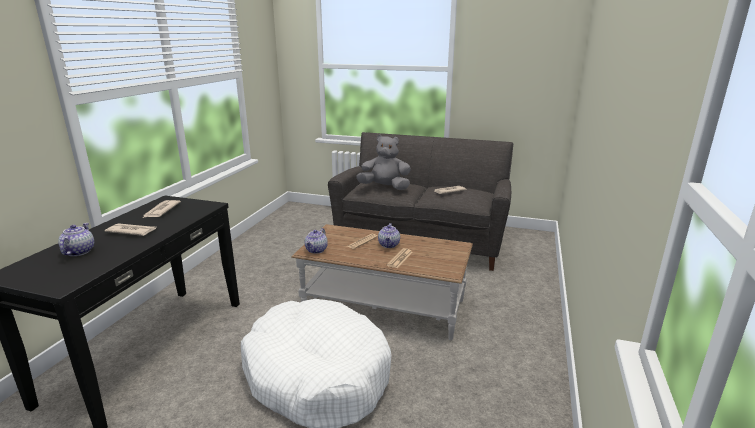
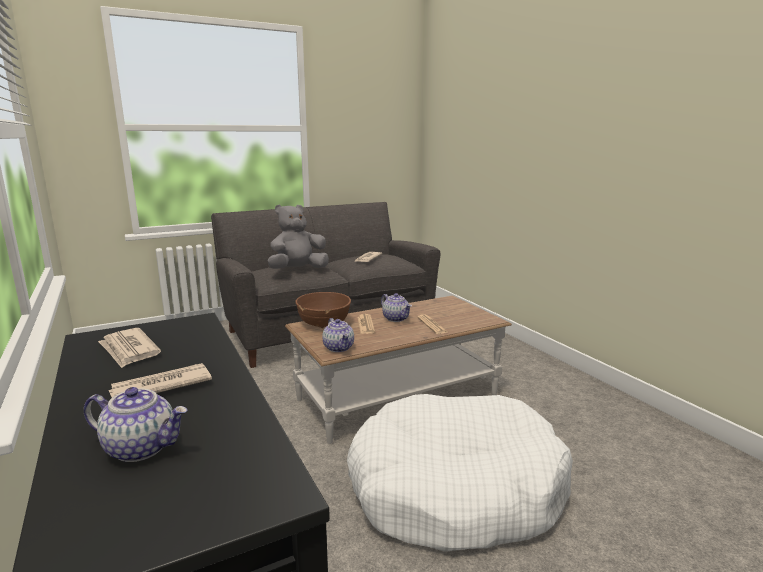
camera: 45 degrees left, 5 degrees down
teapot [58,223,94,256] -> teapot turned 150 degrees clockwise [84,387,188,462]
none -> brown bowl [295,292,351,328]

